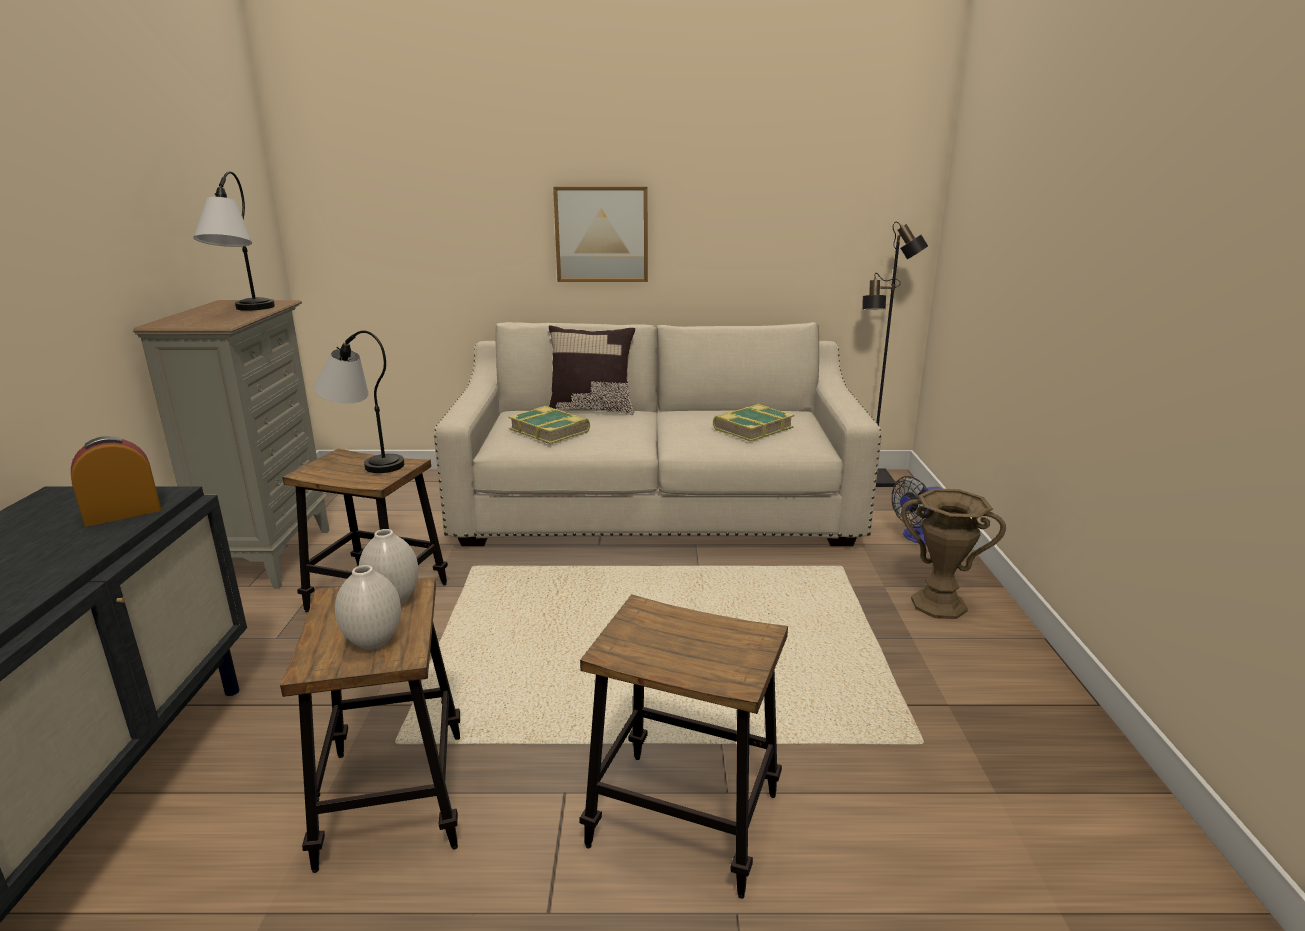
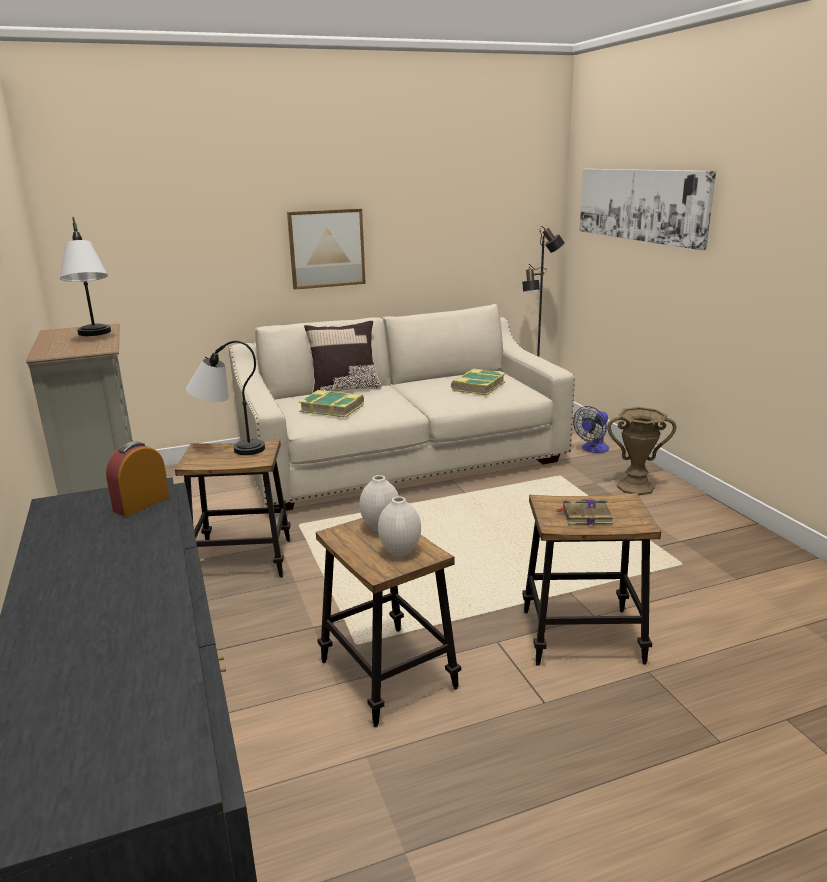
camera: 20 degrees left, 0 degrees up
none -> book [556,498,614,525]
none -> picture [580,169,716,251]

